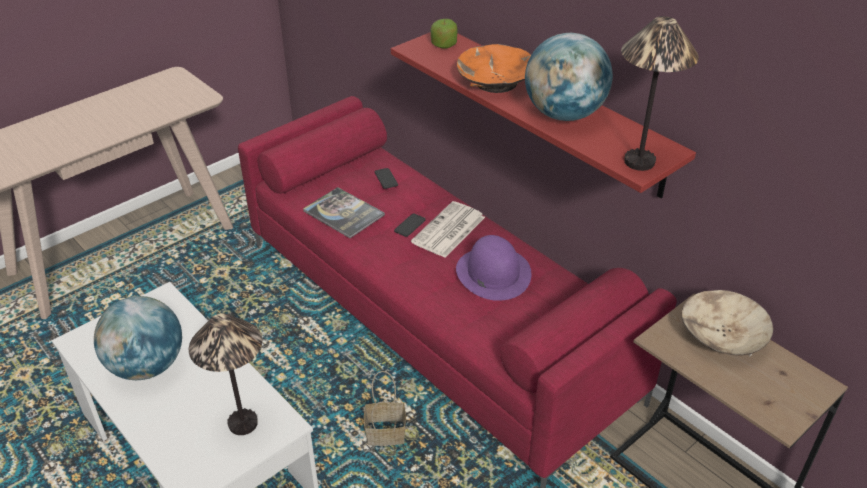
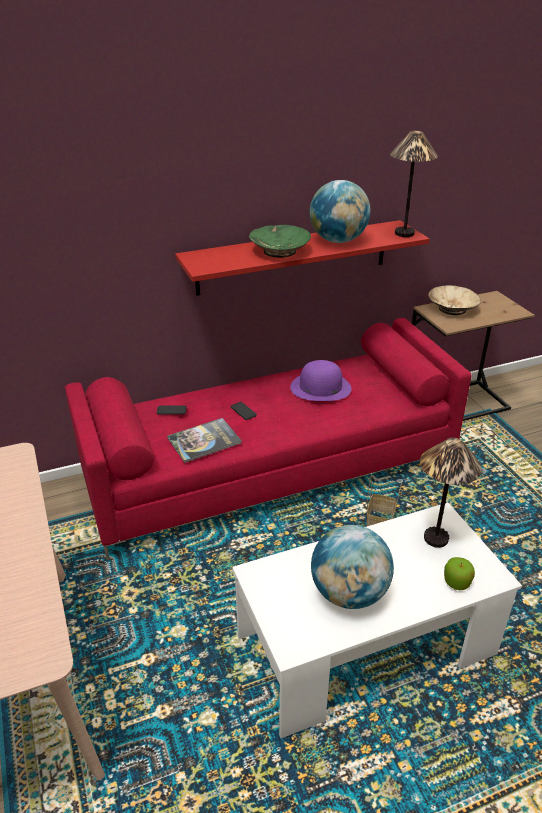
camera: 70 degrees left, 5 degrees down
newspaper [411,201,485,258] -> none
apple [431,19,458,49] -> apple moved to [444,557,475,590]
orange bowl [457,44,531,93] -> green bowl [249,225,311,258]

